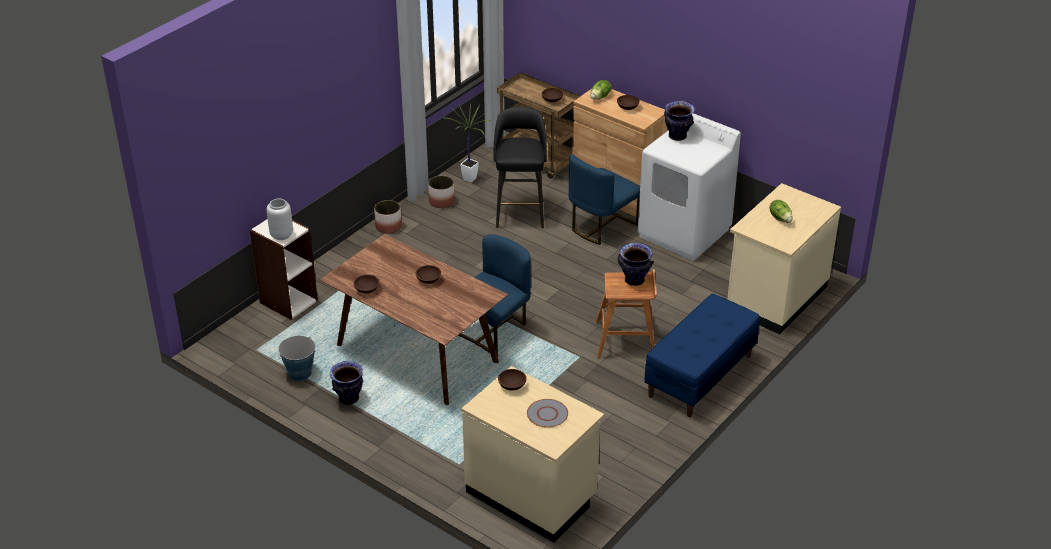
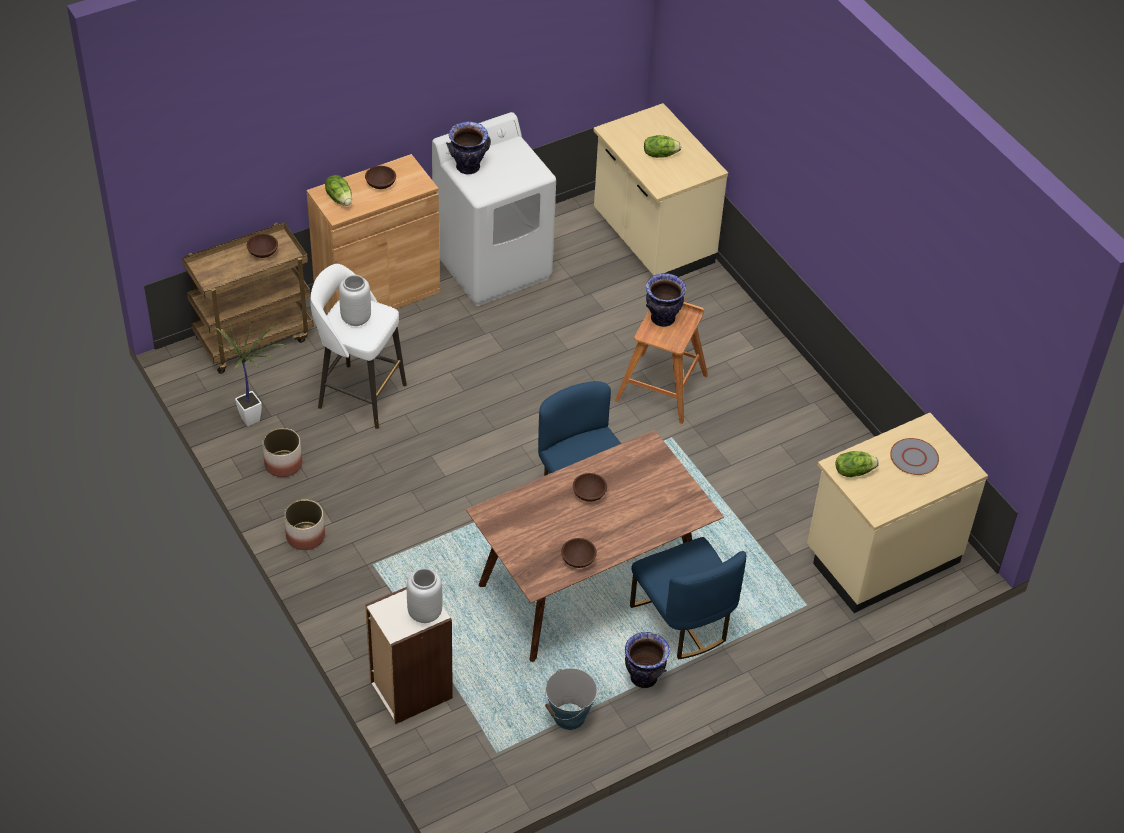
camera: 70 degrees left, 10 degrees up
black stool [493,107,547,229] -> white stool [310,264,407,429]
brown bowl [498,369,526,391] -> lettuce [836,451,879,477]
blue chair [569,154,640,245] -> blue chair moved to [630,537,747,660]
blue bench [644,294,760,417] -> none
none -> grey vase [339,275,371,326]

